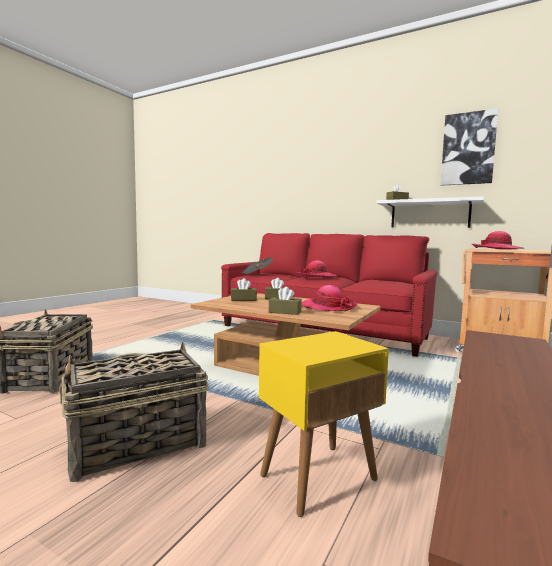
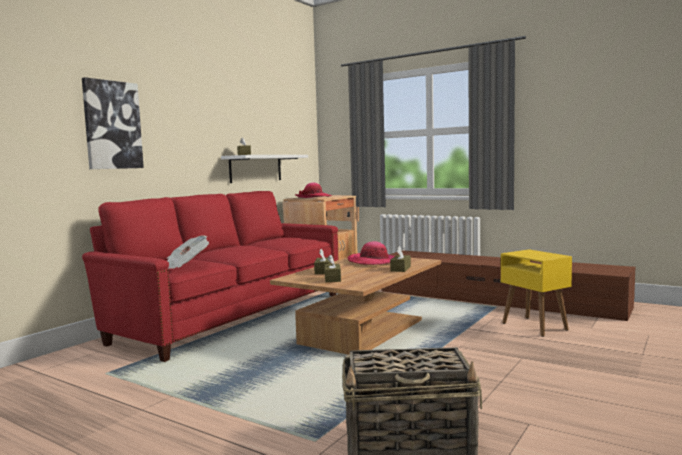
camera: 85 degrees left, 0 degrees up
basket [60,342,208,482] -> none
hat [297,260,337,277] -> none
picture [441,108,498,186] -> picture moved to [82,77,144,169]

